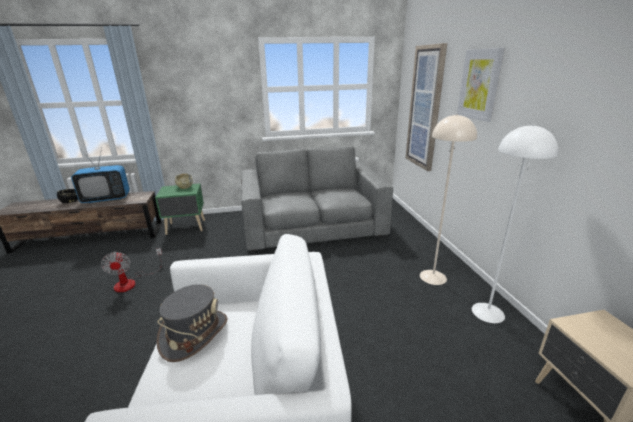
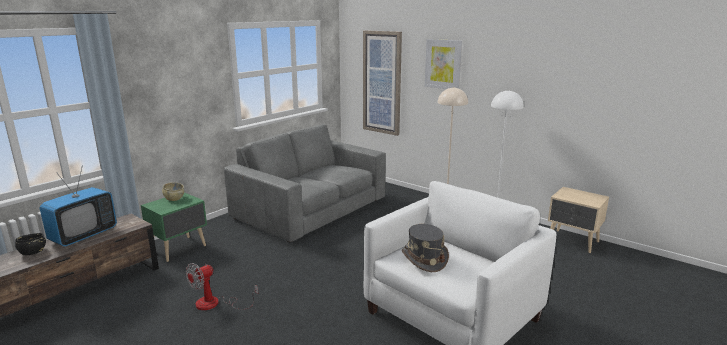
camera: 40 degrees left, 5 degrees down
fan [101,248,162,293] -> fan turned 105 degrees clockwise [186,263,258,310]

